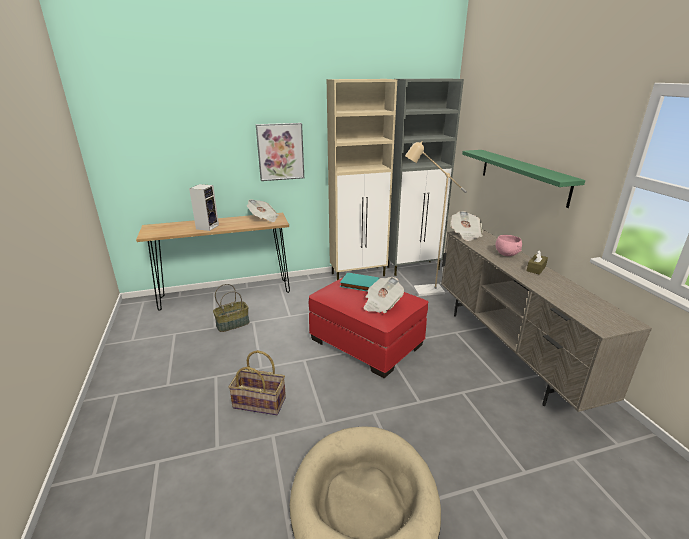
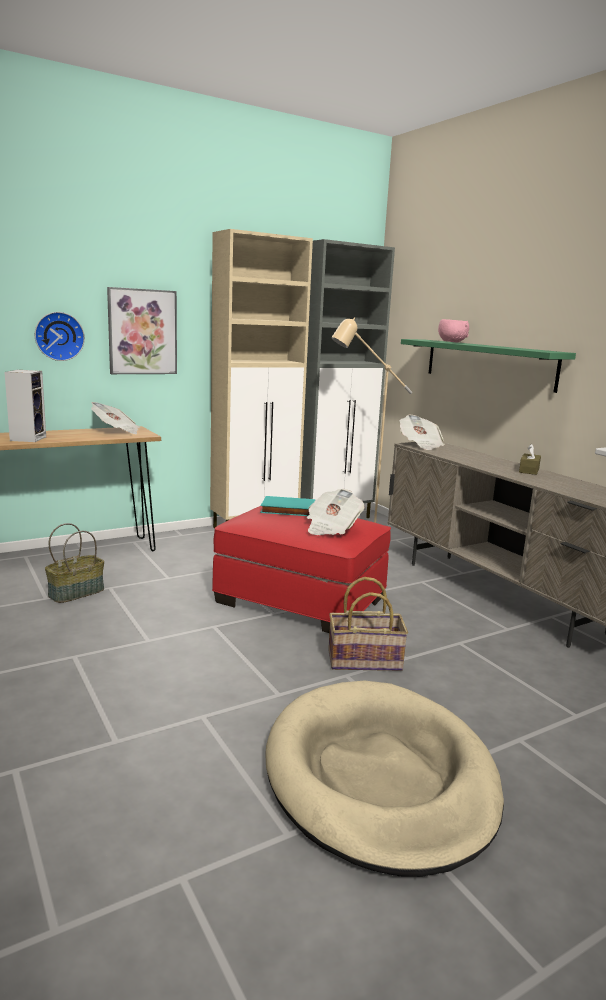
camera: 15 degrees left, 10 degrees down
basket [228,350,286,415] -> basket moved to [328,577,408,671]
pink bowl [496,235,522,256] -> pink bowl moved to [438,319,469,343]
none -> wall clock [35,312,85,361]

